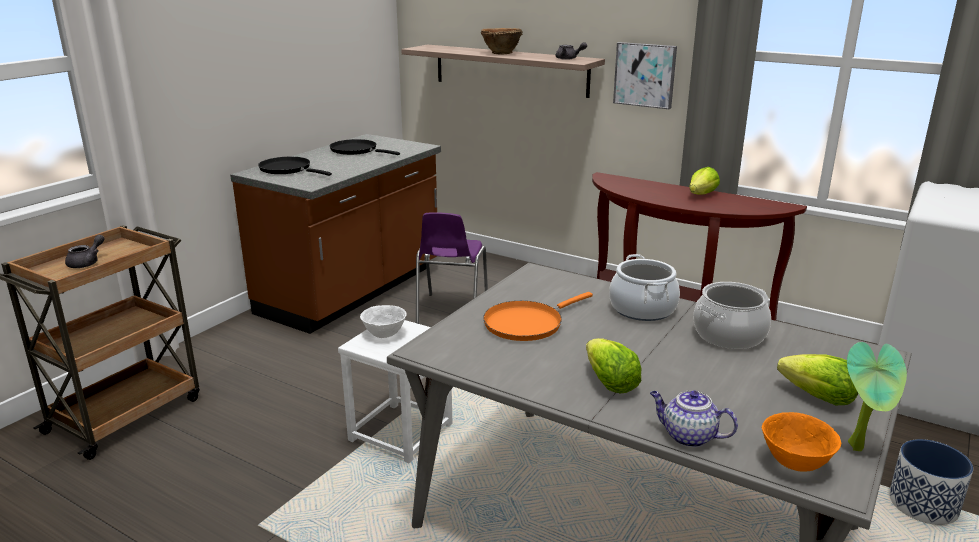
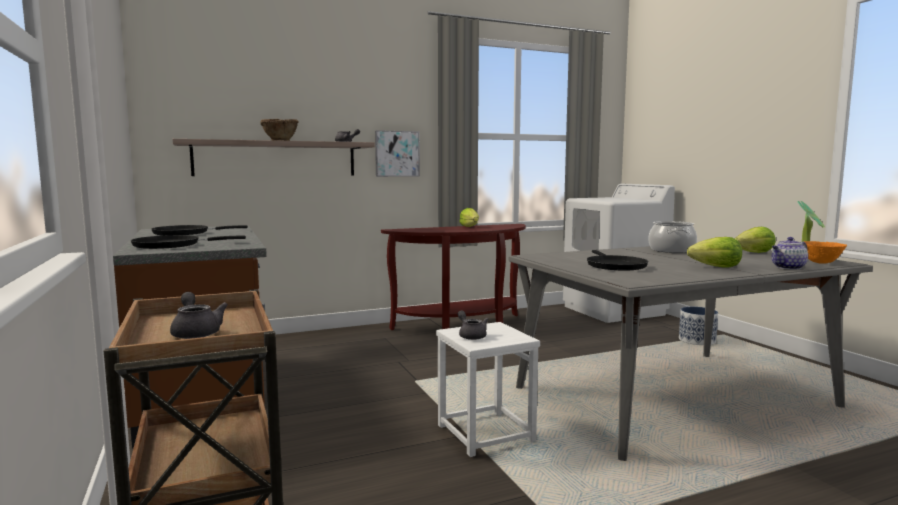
camera: 55 degrees left, 15 degrees down
white bowl [360,305,407,338] -> grey teapot [458,310,488,340]
purple chair [416,212,488,324] -> none
orange frying pan [483,292,593,341] -> black frying pan [587,250,648,270]
cooking pot [609,254,680,321] -> none

